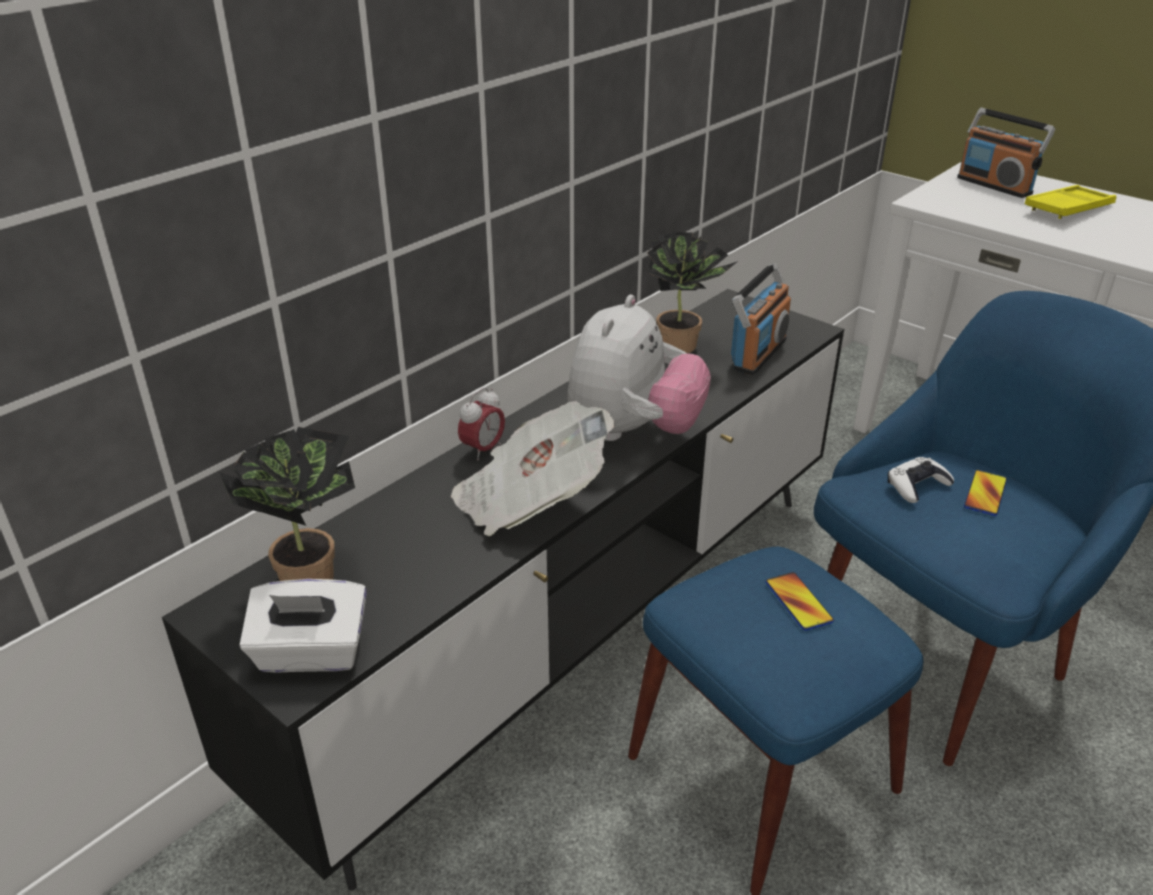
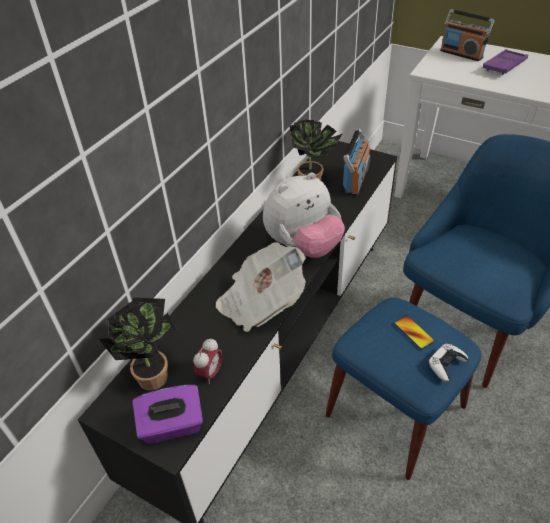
camera: 10 degrees left, 10 degrees up
white tissue box [240,579,367,673] -> purple tissue box [132,385,203,444]
alarm clock [458,387,505,460] -> alarm clock moved to [193,338,222,384]
plush toy [568,295,711,441] -> plush toy turned 45 degrees clockwise [263,173,345,258]
white game controller [888,457,954,503] -> white game controller moved to [428,344,468,382]
phone [964,470,1007,516] -> none
yellow tray [1025,185,1116,219] -> purple tray [483,49,528,75]

